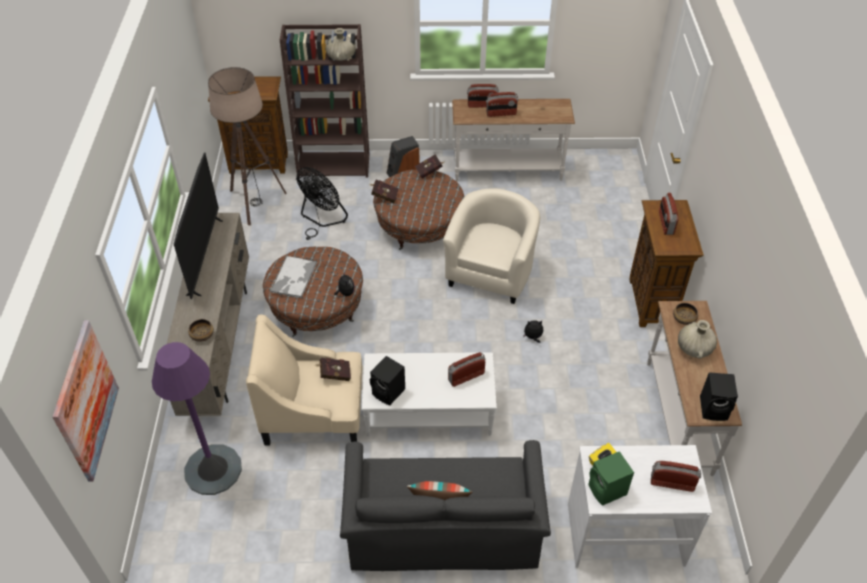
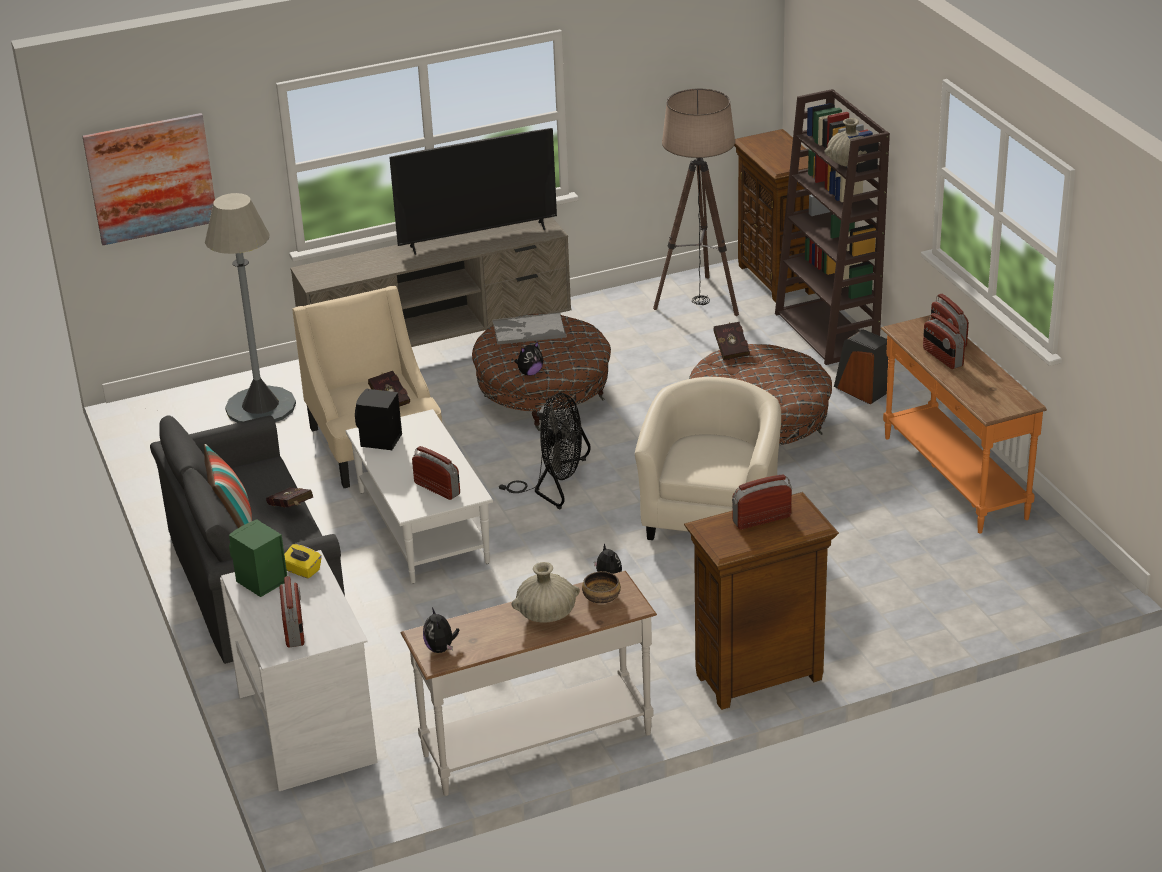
camera: 70 degrees right, 15 degrees down
purple floor lamp [152,342,242,495] -> grey floor lamp [205,193,296,423]
bowl [188,319,214,342] -> none
black fan [296,167,348,240] -> black fan moved to [499,392,591,510]
red book [415,154,445,179] -> red book moved to [266,487,313,507]
beige armchair [443,188,540,304] -> beige armchair turned 75 degrees counterclockwise [635,377,781,540]
white console table [452,99,575,181] -> orange console table [881,315,1047,534]
black speaker [700,372,738,421] -> plush toy [423,607,460,653]

